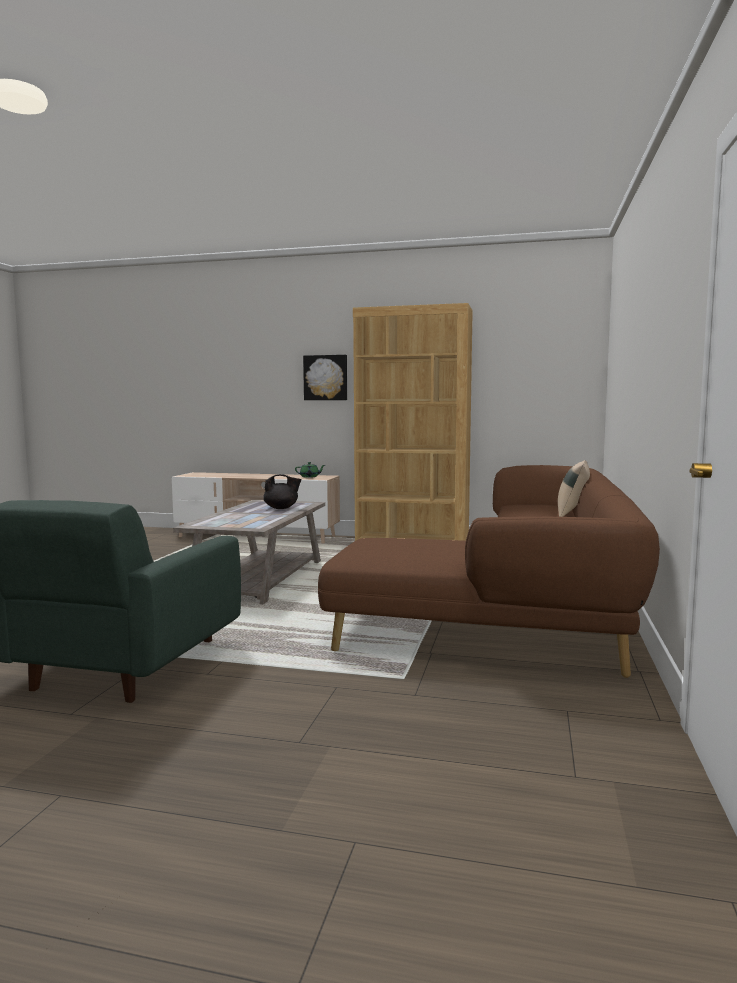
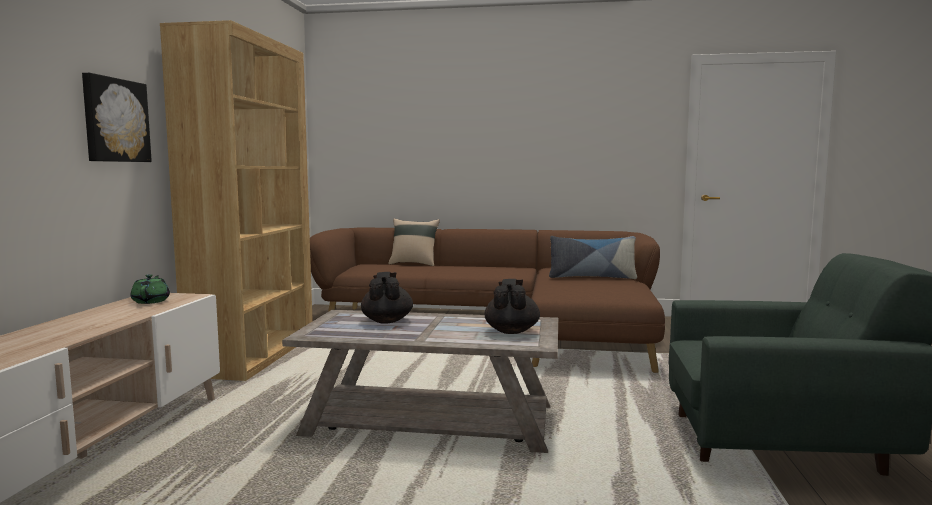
camera: 95 degrees left, 0 degrees up
none -> black teapot [485,279,540,334]
none -> pillow [549,236,637,279]

